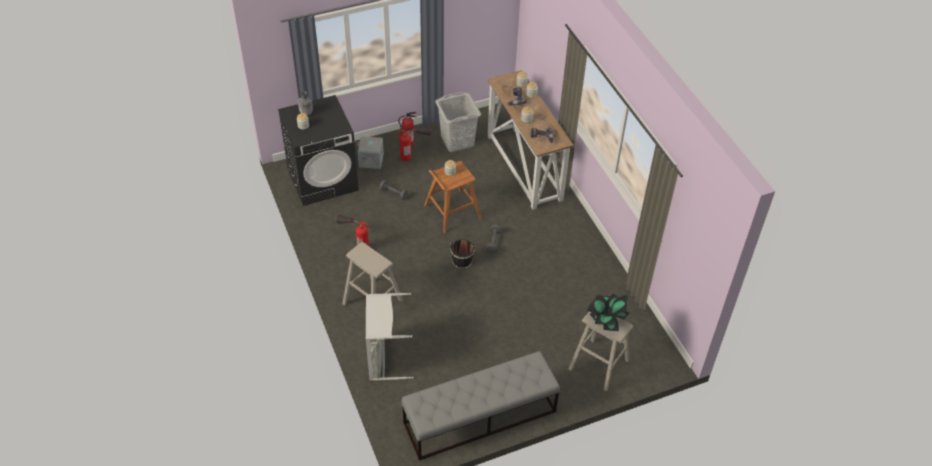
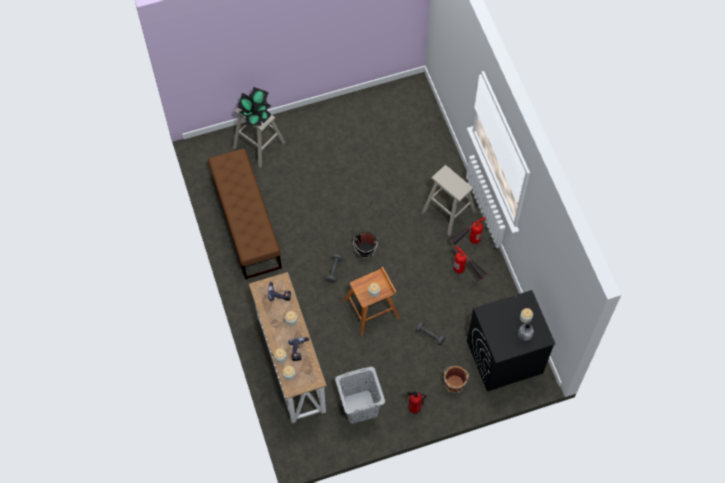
camera: 175 degrees left, 15 degrees up
grey storage box [358,136,384,169] -> brown bucket [444,366,469,393]
grey laundry basket [366,293,414,381] -> none
fire extinguisher [396,127,432,161] -> fire extinguisher moved to [449,216,486,245]
grey bench [402,351,560,460] -> none
none -> brown bench [208,148,282,279]

